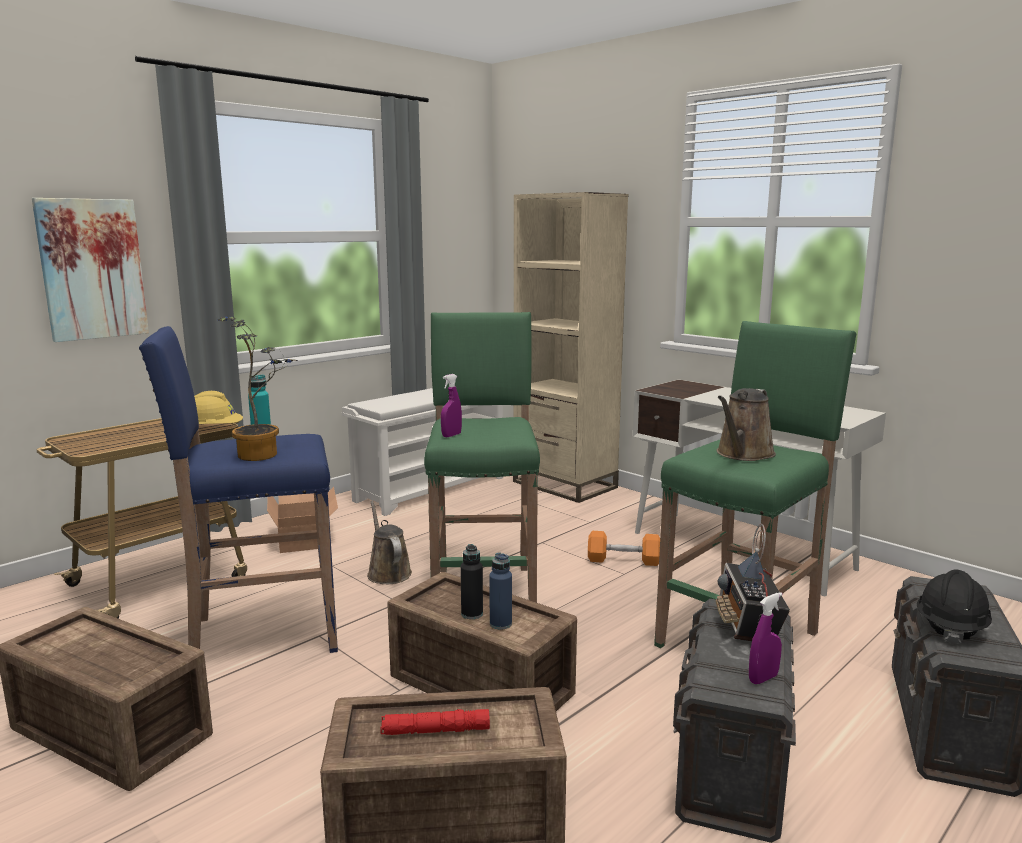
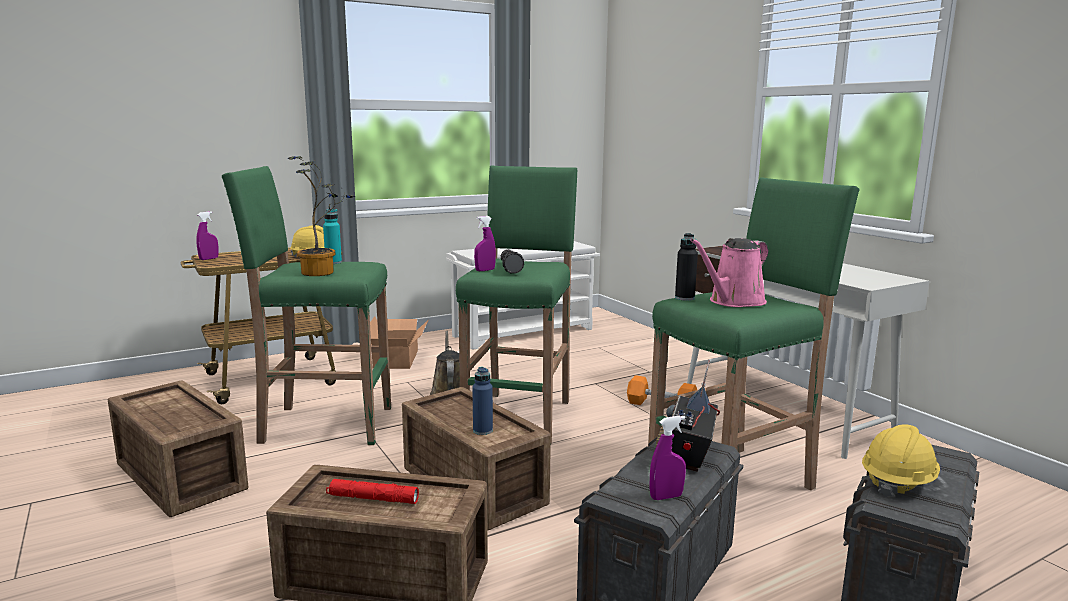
camera: 15 degrees right, 0 degrees up
picture [32,198,149,342] -> none
blue stool [139,326,338,653] -> green stool [222,166,391,445]
black bottle [460,544,483,619] -> black bottle moved to [675,233,698,301]
beige bookcase [513,192,629,503] -> none
brown watering can [716,388,776,461] -> pink watering can [690,238,768,307]
black hard hat [917,570,992,645] -> yellow hard hat [862,424,940,497]
none -> purple spray bottle [196,211,219,260]
none -> flashlight [501,249,524,274]

